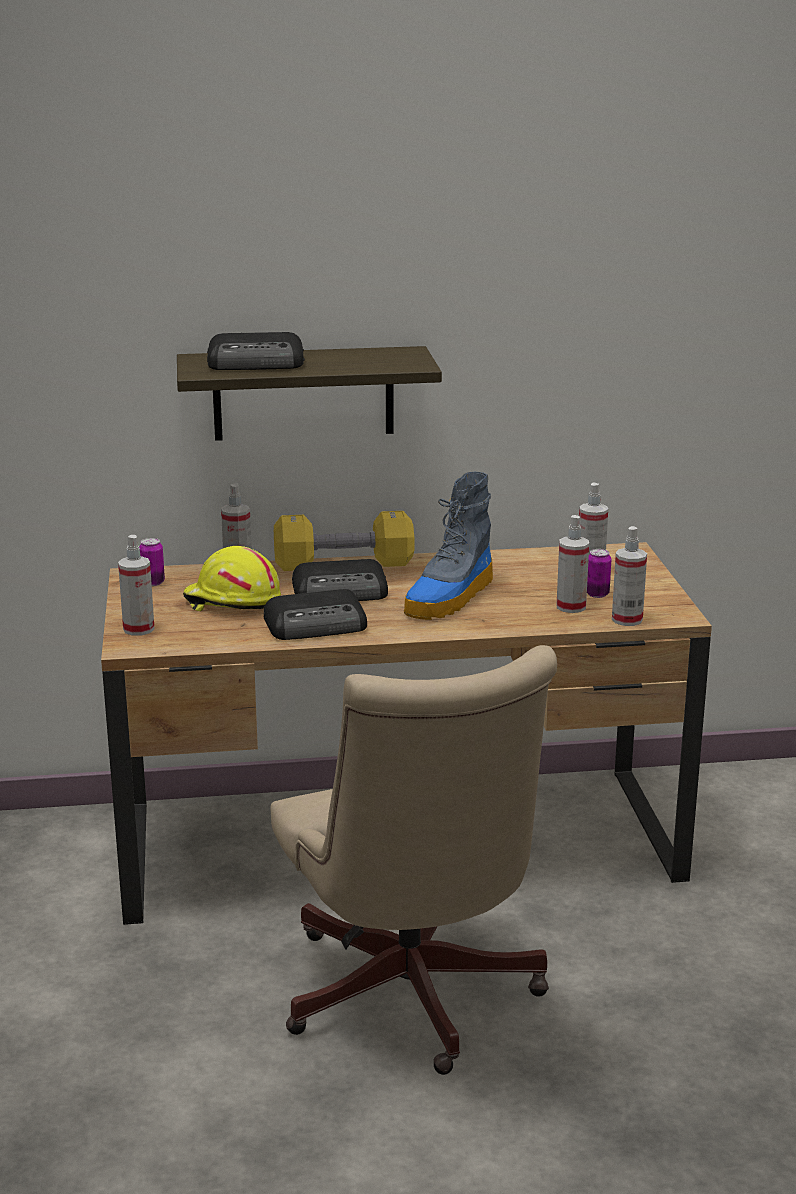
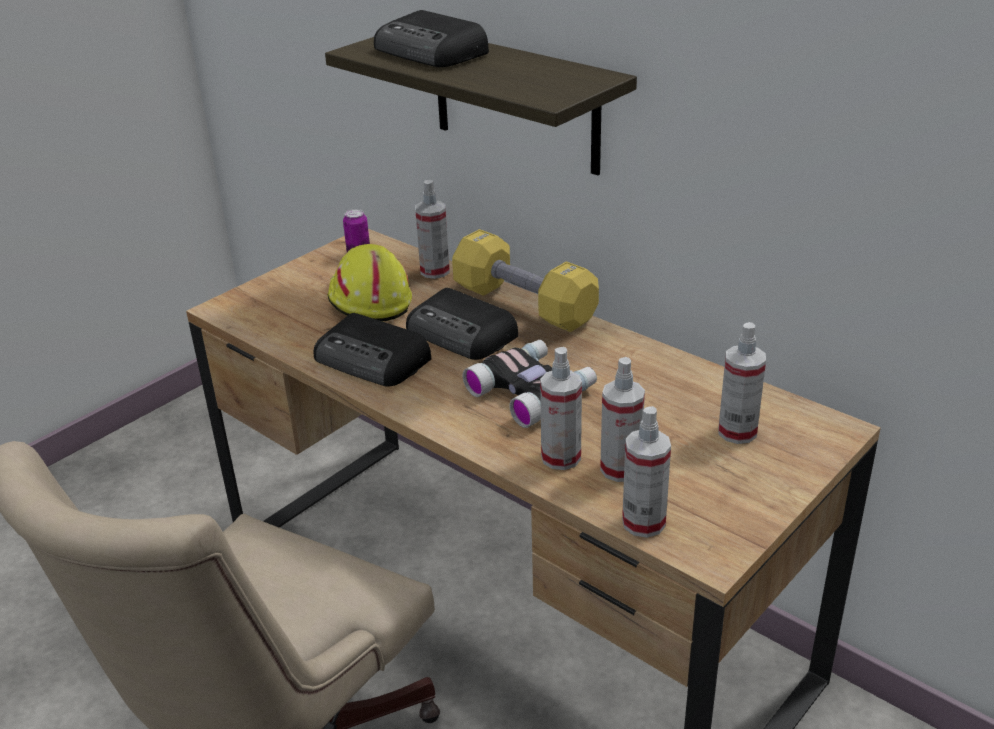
camera: 50 degrees right, 10 degrees up
spray bottle [118,535,155,636] -> spray bottle moved to [540,347,582,470]
boot [404,472,493,620] -> binoculars [462,340,597,428]
can [587,549,612,598] -> none

